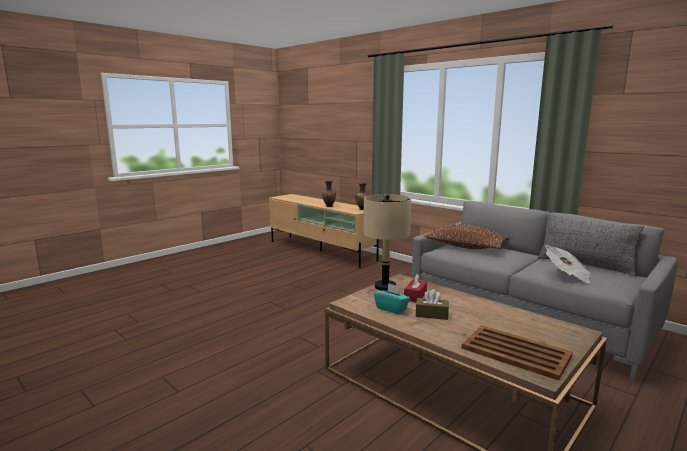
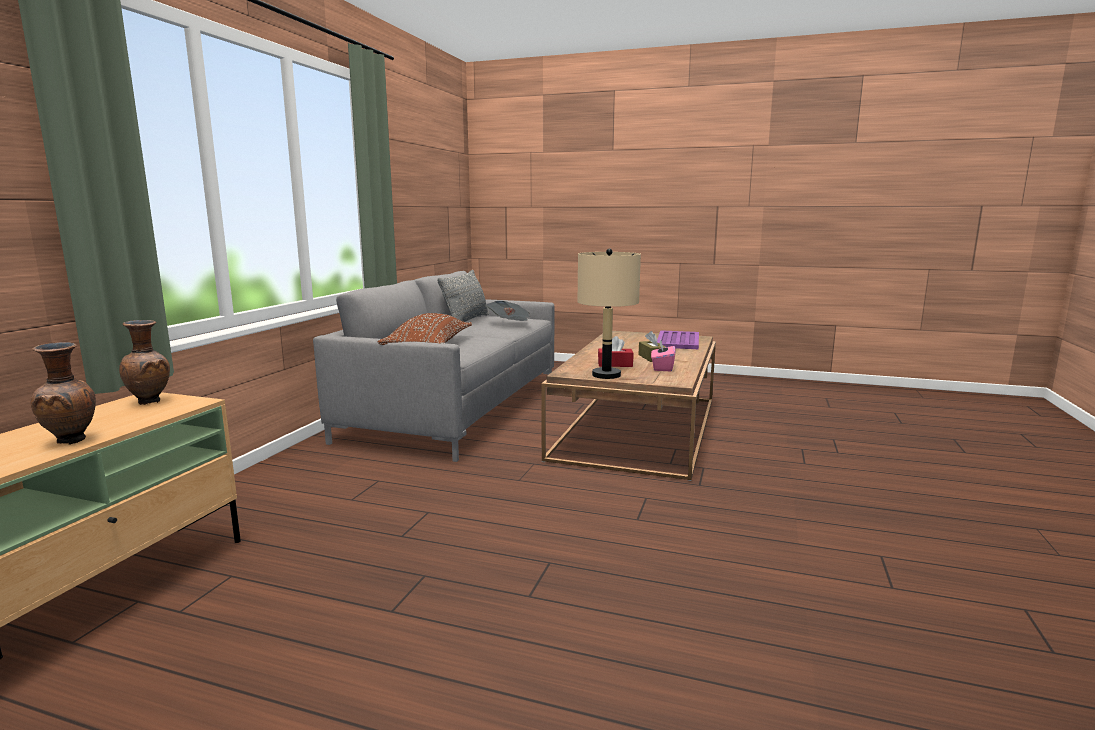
camera: 115 degrees left, 0 degrees up
turquoise tissue box [374,284,410,314] -> pink tissue box [651,340,675,371]
brown tray [462,325,573,381] -> purple tray [657,330,699,349]

